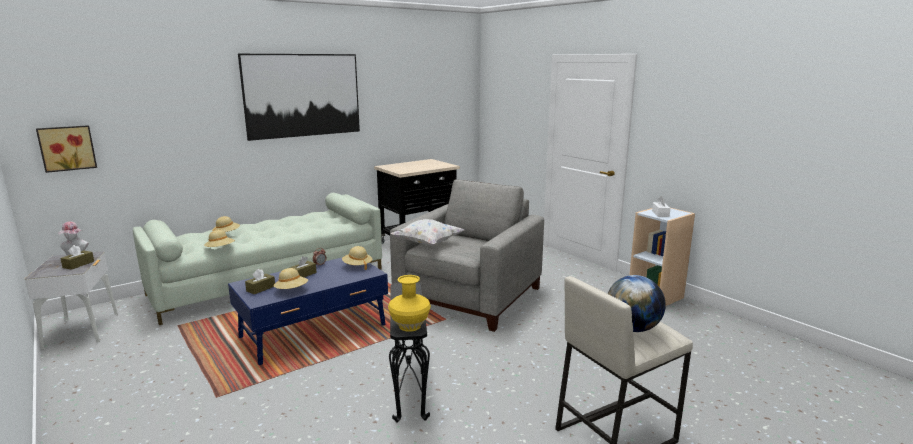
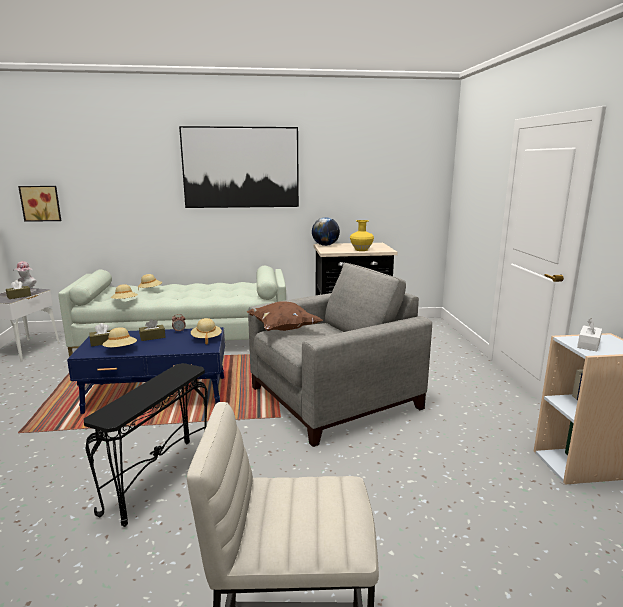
camera: 30 degrees right, 0 degrees up
yellow vase [388,275,431,332] -> yellow vase moved to [350,220,374,251]
white pillow [391,219,464,246] -> brown pillow [247,301,323,331]
globe [608,275,666,332] -> globe moved to [312,217,340,246]

